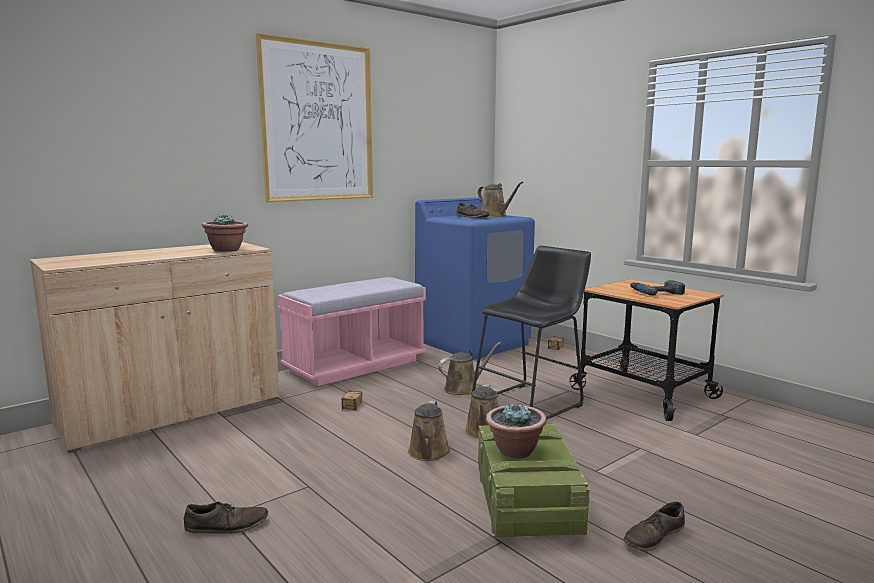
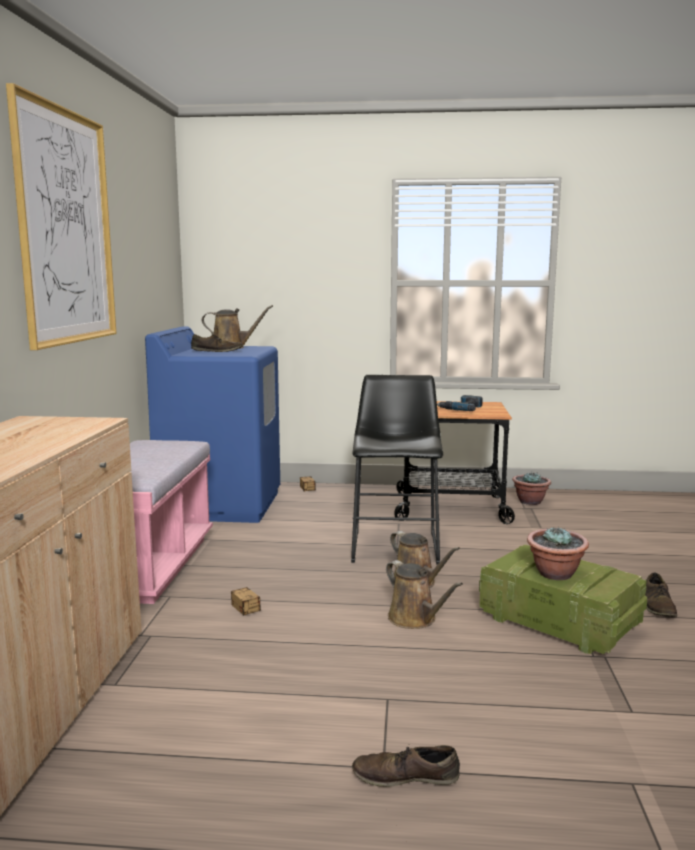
camera: 45 degrees left, 0 degrees up
brown shoe [184,502,268,534] -> brown shoe turned 120 degrees counterclockwise [352,744,460,787]
potted plant [202,215,248,252] -> potted plant moved to [512,471,551,505]
brown watering can [438,342,501,395] -> none

